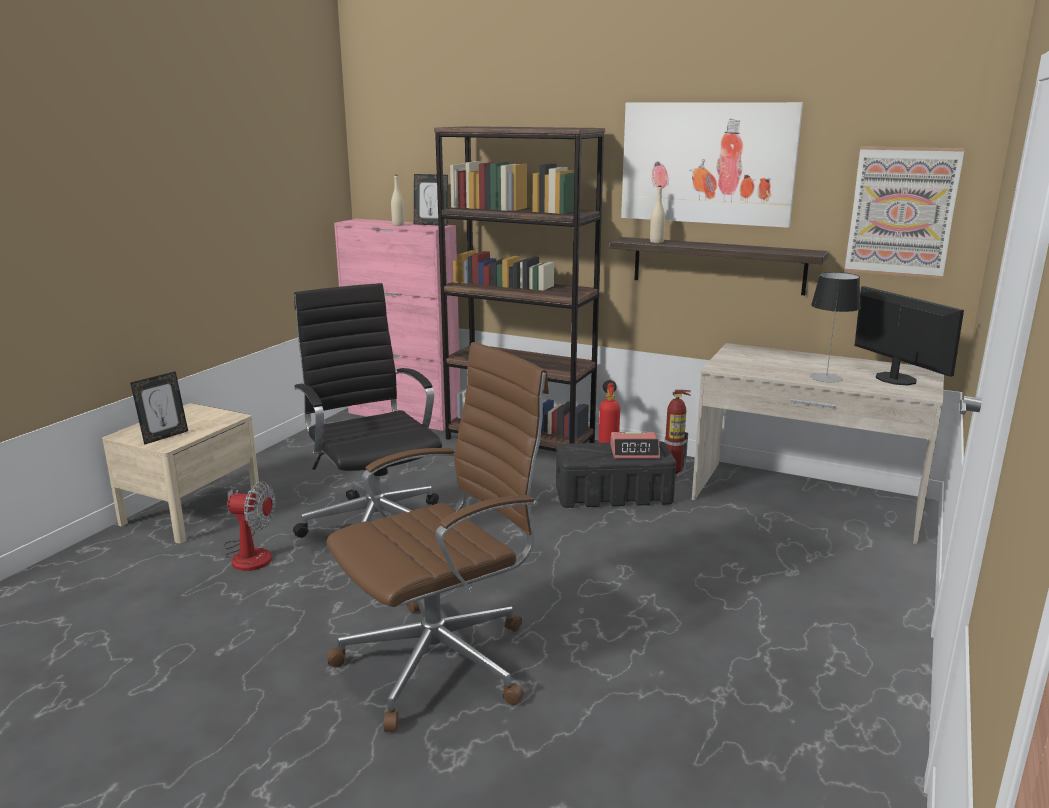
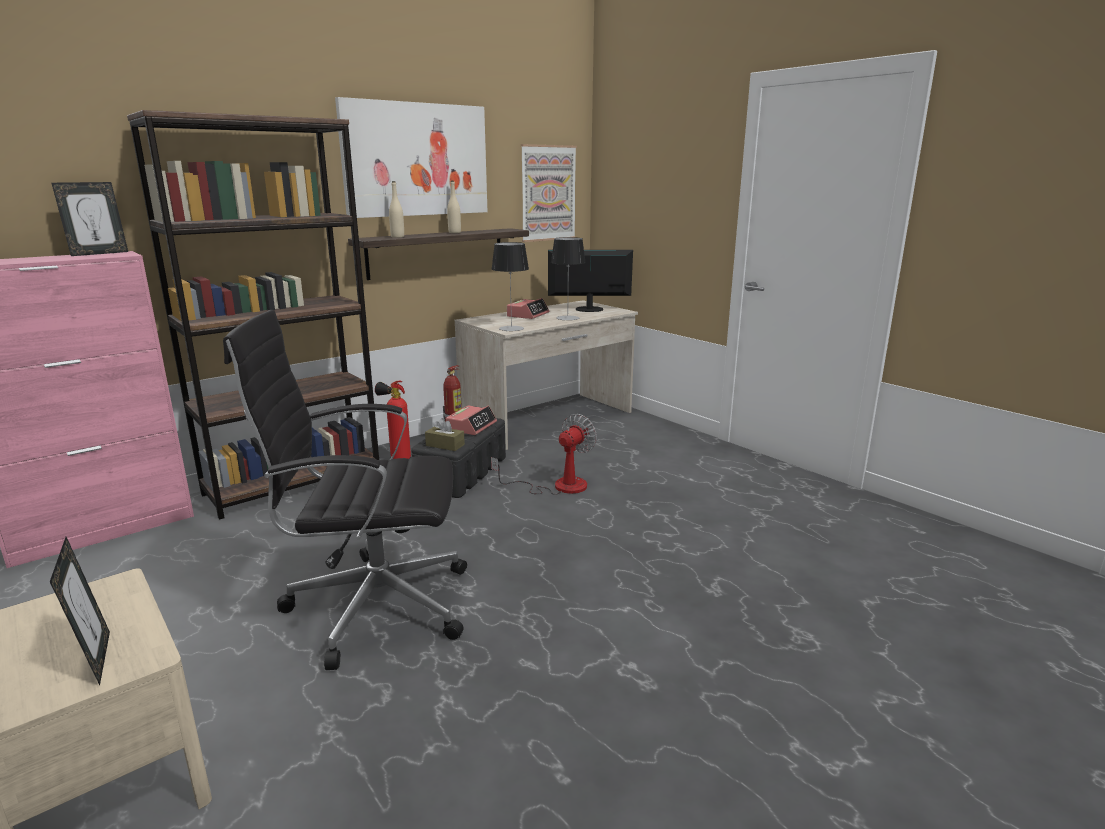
camera: 65 degrees left, 0 degrees up
fan [224,481,275,571] -> fan moved to [491,414,597,495]
brown office chair [327,342,549,732] -> none
beige bottle [391,175,405,226] -> beige bottle moved to [447,181,461,233]
none -> brown tissue box [425,418,465,451]
none -> table lamp [492,242,529,331]
none -> alarm clock [507,298,549,319]

